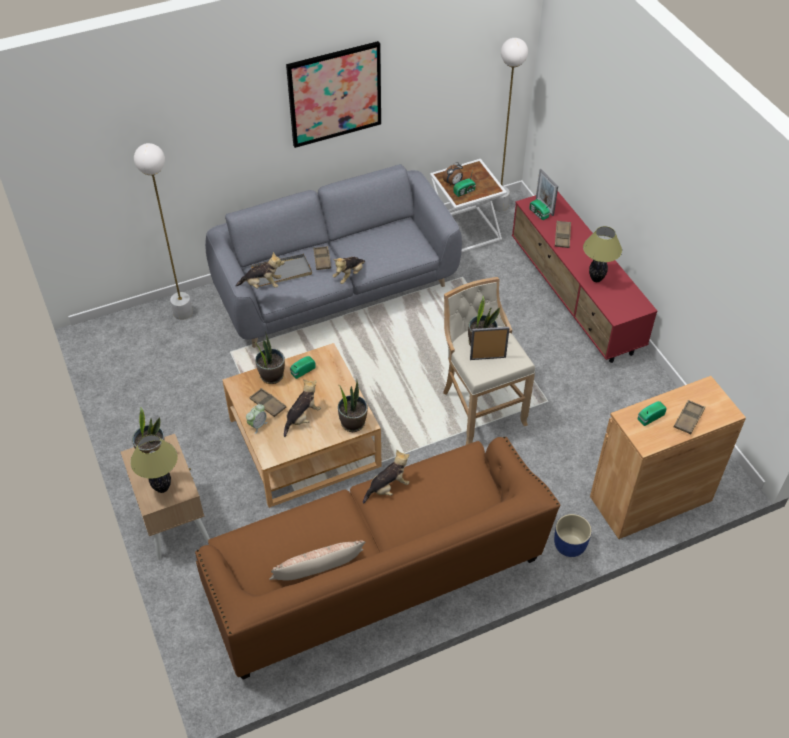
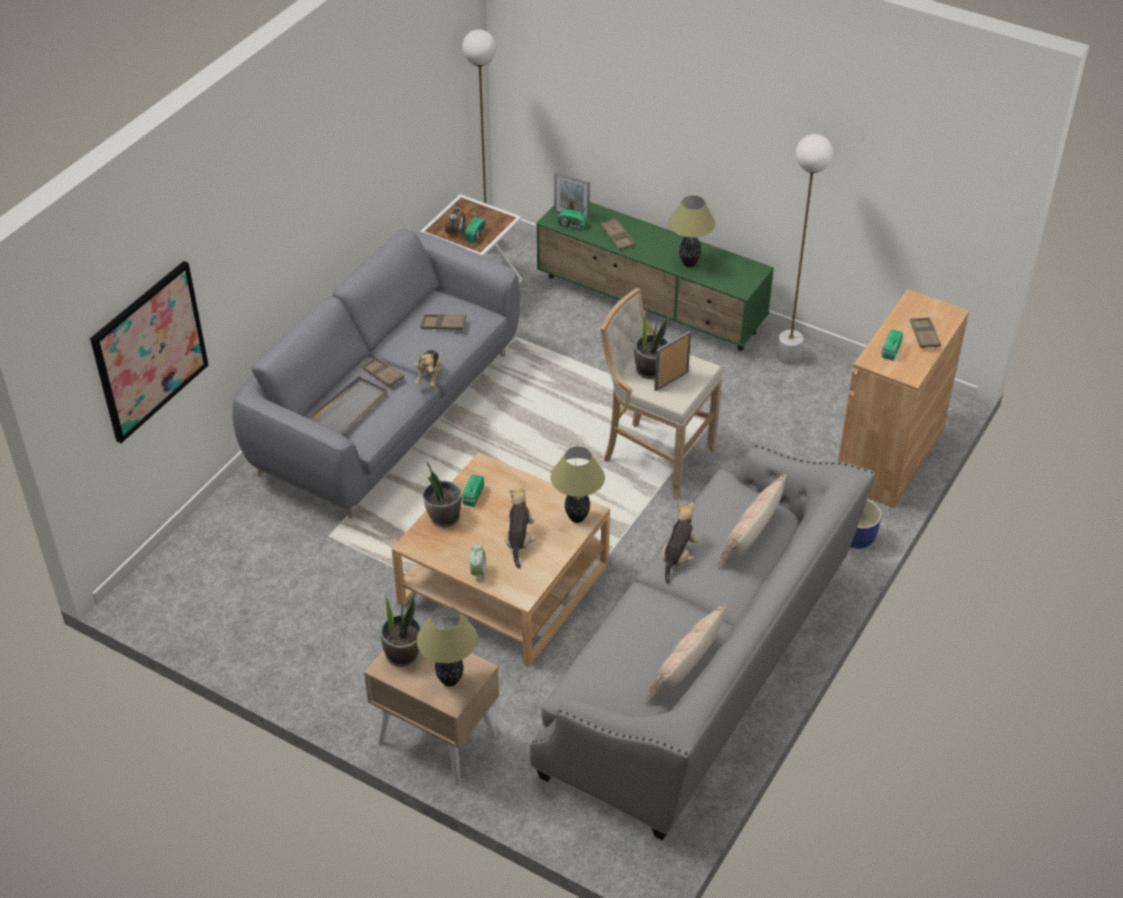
camera: 35 degrees left, 5 degrees down
white floor lamp [134,143,193,320] -> white floor lamp moved to [777,134,833,365]
brown sofa [195,437,561,680] -> grey sofa [530,445,875,840]
plush toy [236,252,284,289] -> none
brown tray [249,388,287,417] -> brown tray moved to [420,314,466,330]
picture [286,41,381,148] -> picture moved to [90,261,209,443]
potted plant [338,379,368,432] -> table lamp [550,446,605,523]
red tv stand [512,192,658,363] -> green tv stand [536,202,774,351]
none -> pillow [718,474,787,569]

